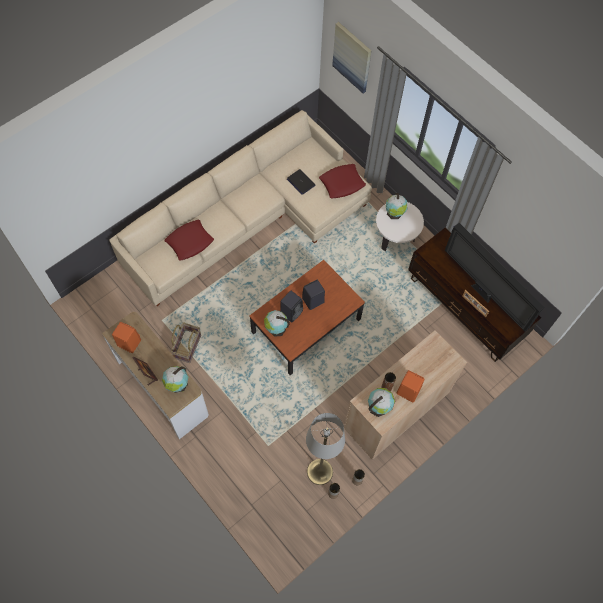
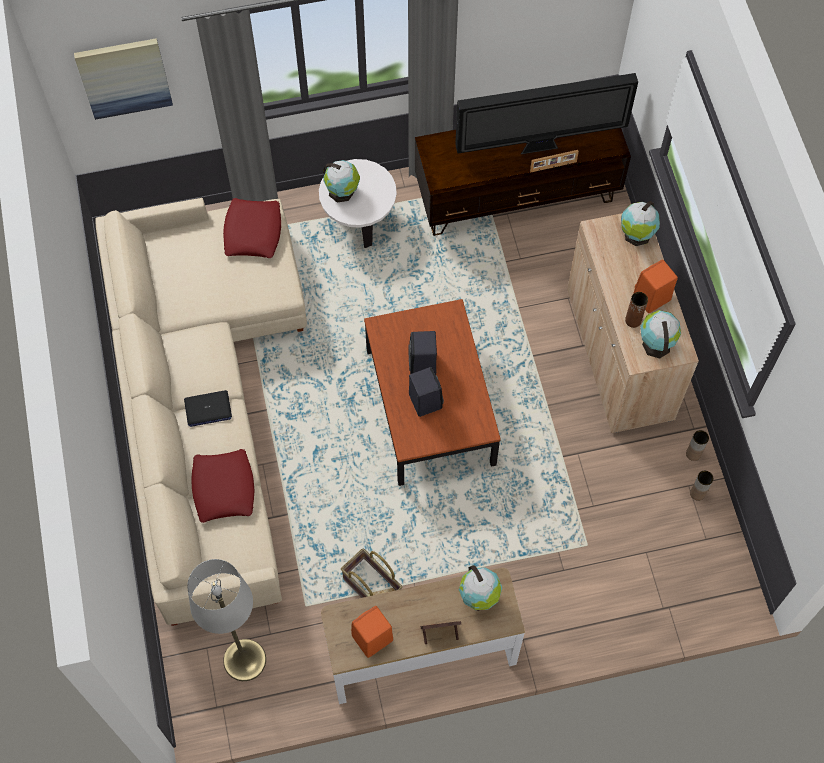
camera: 60 degrees left, 0 degrees up
globe [264,310,290,337] -> globe moved to [621,201,660,246]
laptop [287,169,316,195] -> laptop moved to [184,390,232,427]
grey floor lamp [306,413,345,485] -> grey floor lamp moved to [187,559,266,681]

